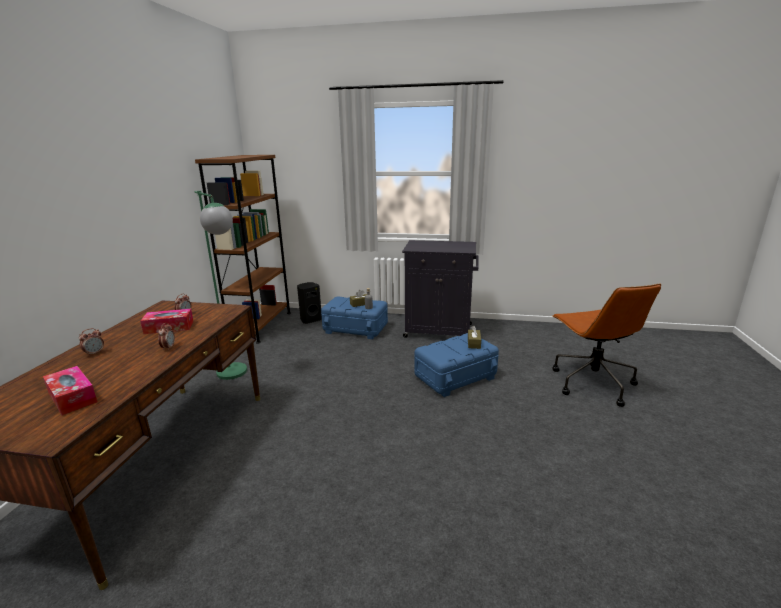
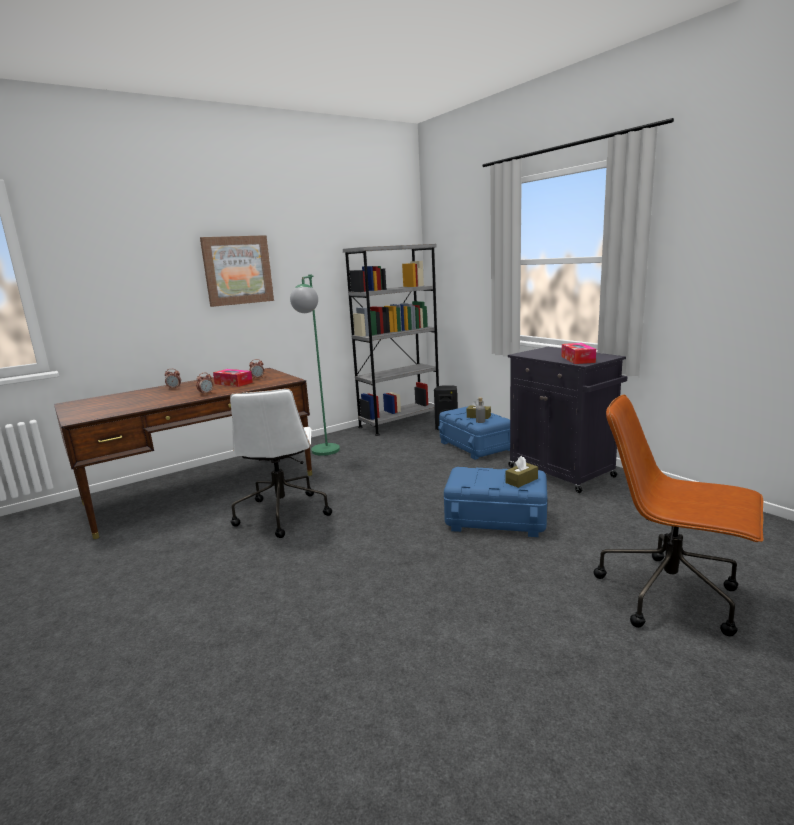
camera: 45 degrees right, 5 degrees down
tissue box [43,366,98,415] -> tissue box moved to [561,343,596,364]
brown bookcase [195,155,291,344] -> grey bookcase [343,244,439,436]
brown office chair [552,284,661,407] -> brown office chair turned 90 degrees clockwise [594,394,763,636]
none -> picture [200,235,274,307]
none -> white office chair [230,388,332,538]

